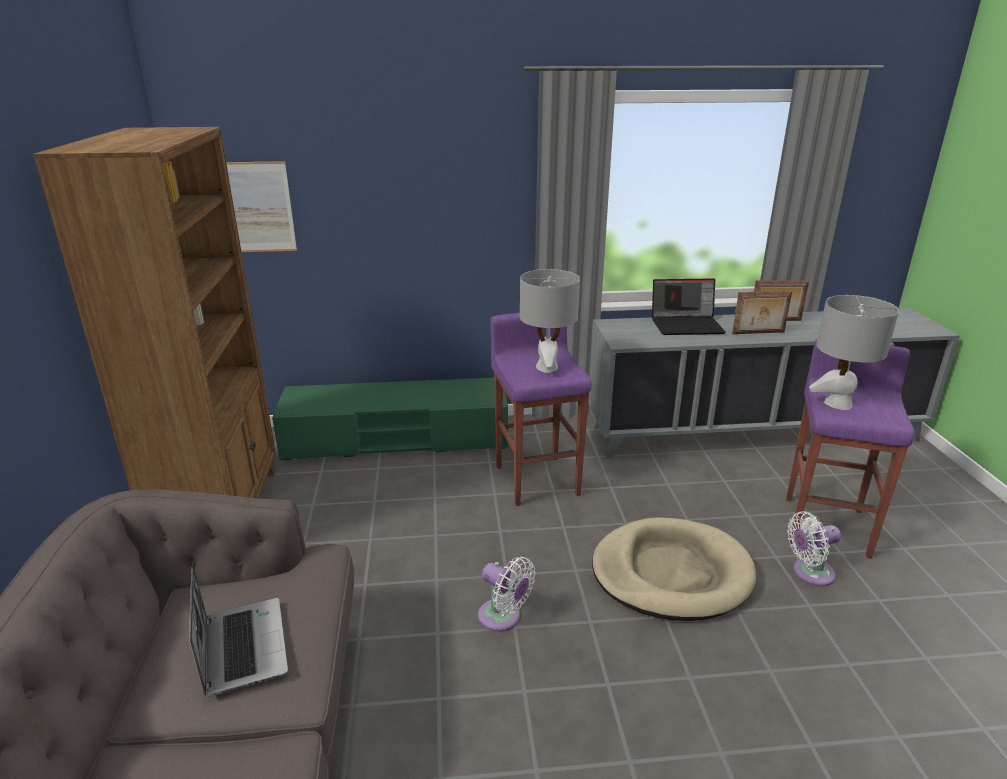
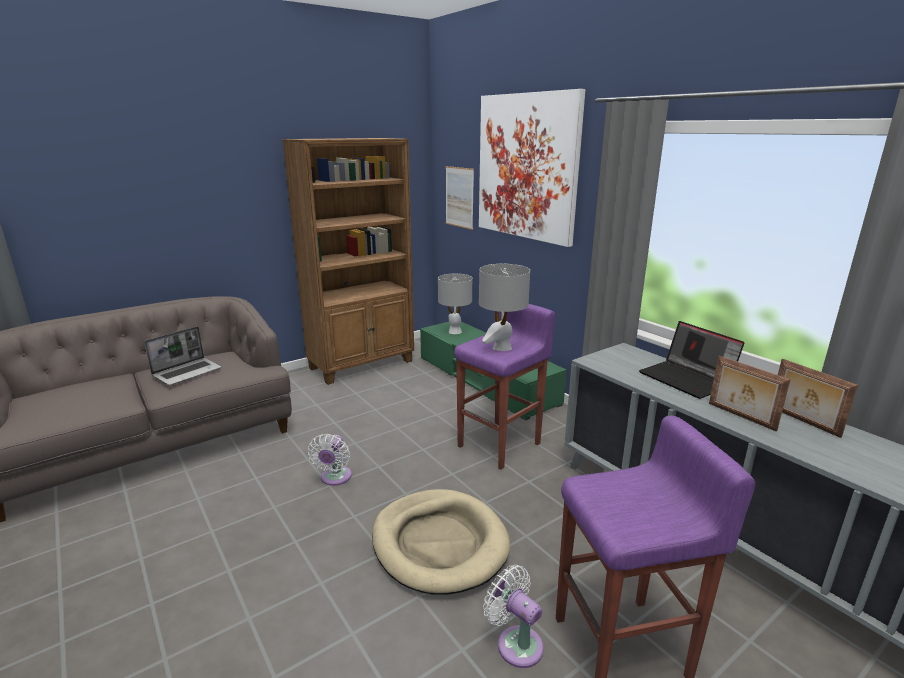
camera: 60 degrees right, 5 degrees down
grey table lamp [809,295,899,410] -> grey table lamp moved to [438,273,472,334]
none -> picture [479,89,585,247]

